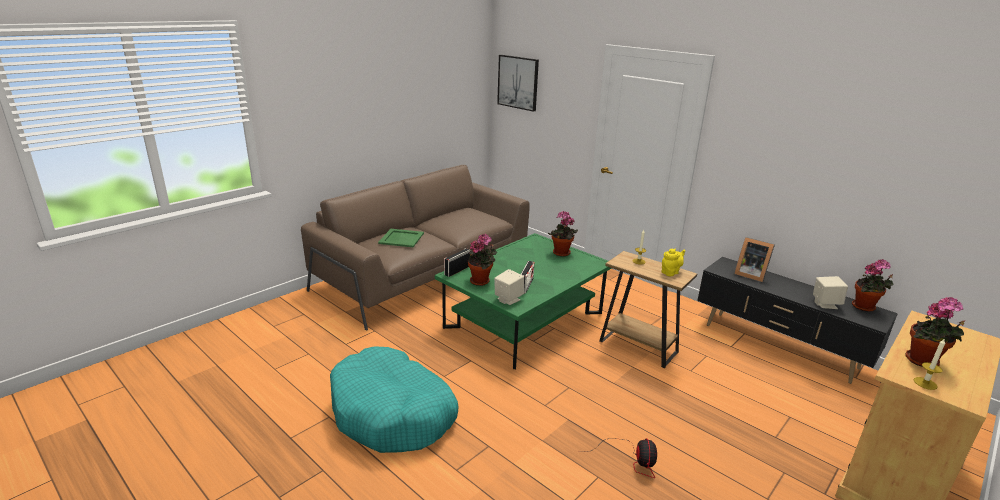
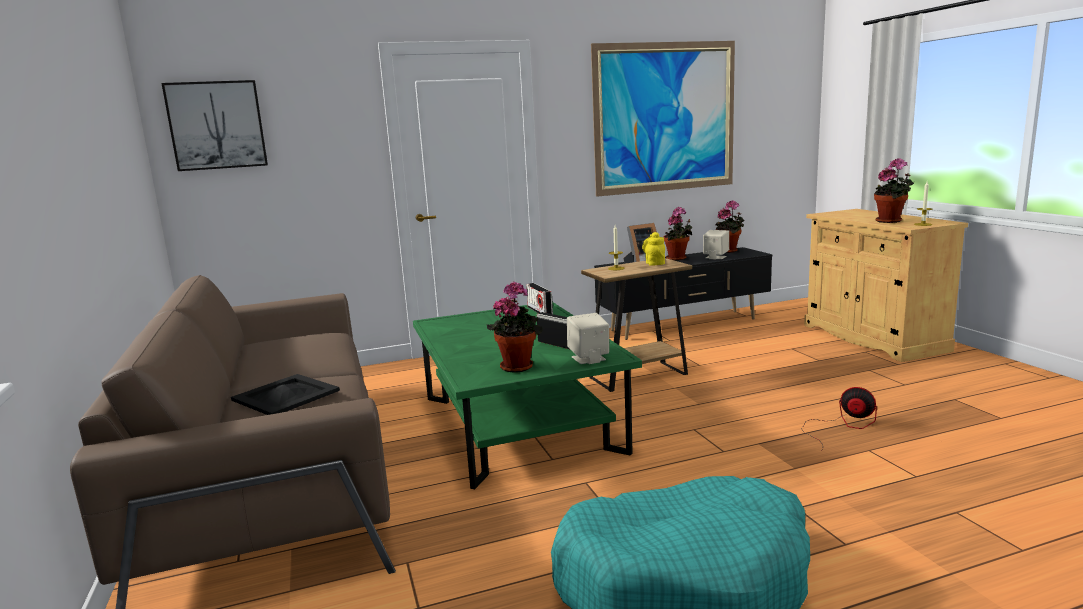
camera: 60 degrees left, 10 degrees down
green tray [378,229,424,247] -> black tray [231,374,340,415]
radio [444,248,471,277] -> radio moved to [526,283,553,314]
potted plant [548,211,578,257] -> potted plant moved to [663,207,692,261]
none -> picture [591,41,735,197]

